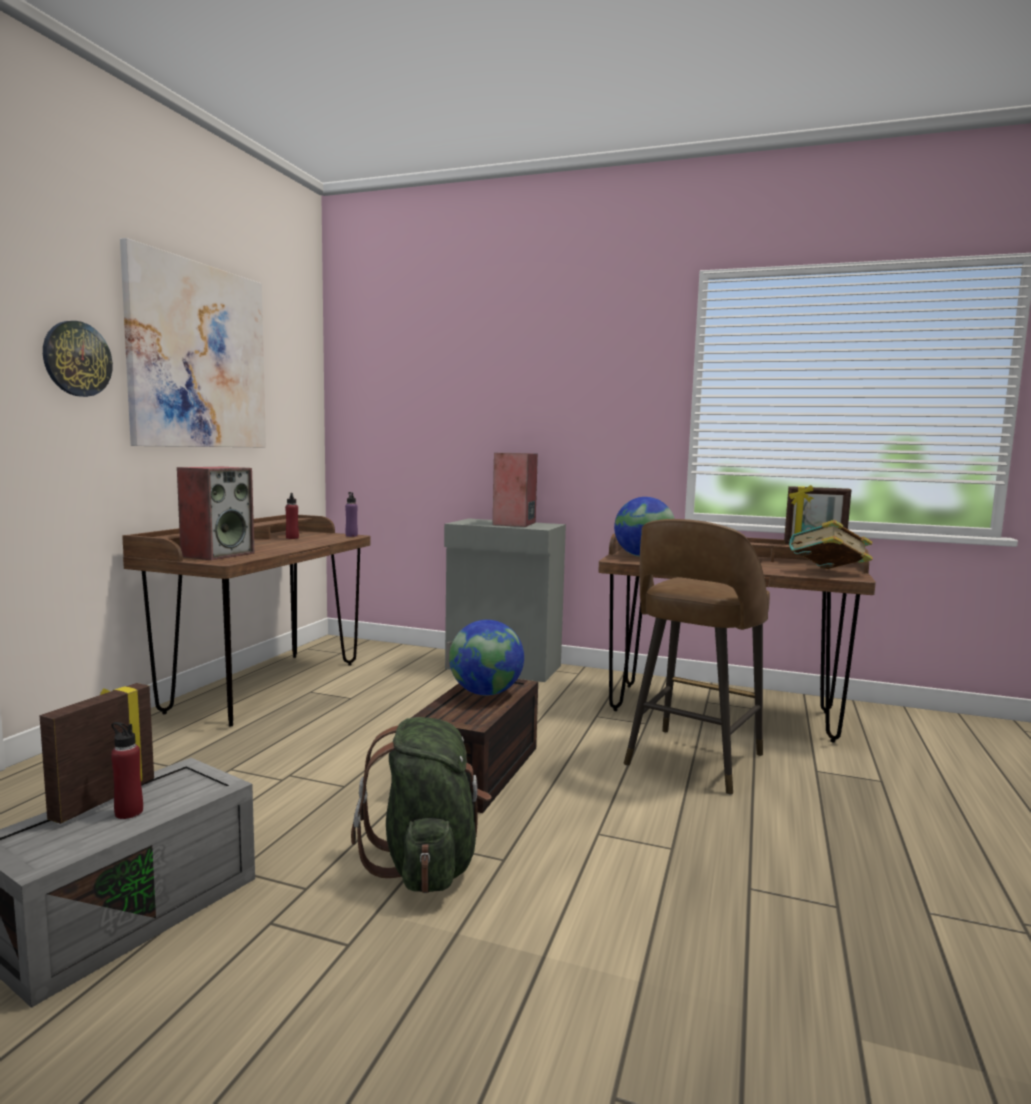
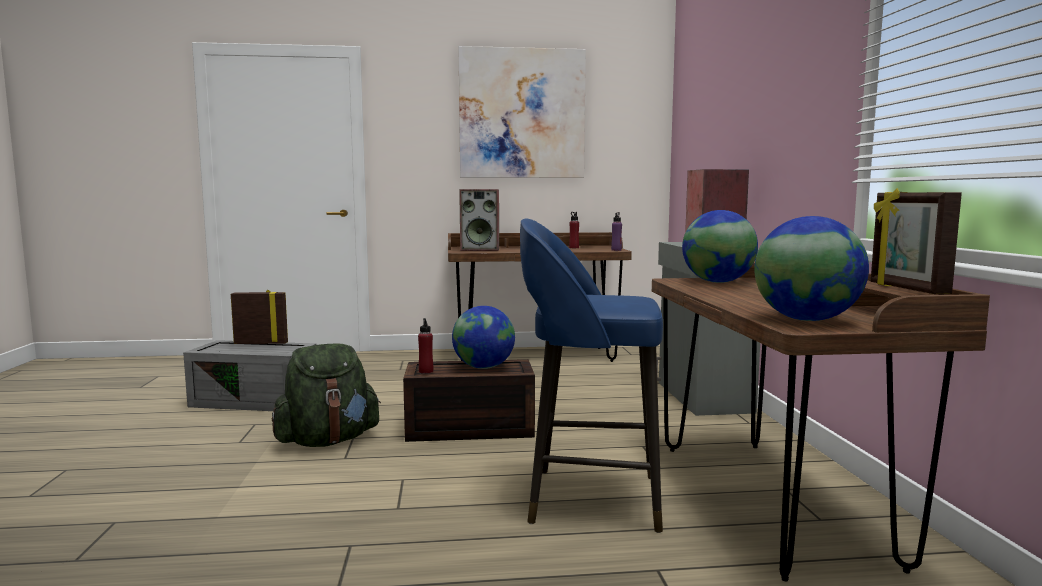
camera: 65 degrees right, 0 degrees up
wall clock [43,321,113,397] -> none
red bottle [111,722,143,819] -> red bottle moved to [418,318,433,374]
brown stool [624,519,770,795] -> blue stool [520,219,663,533]
book [789,520,873,569] -> globe [754,216,869,321]

